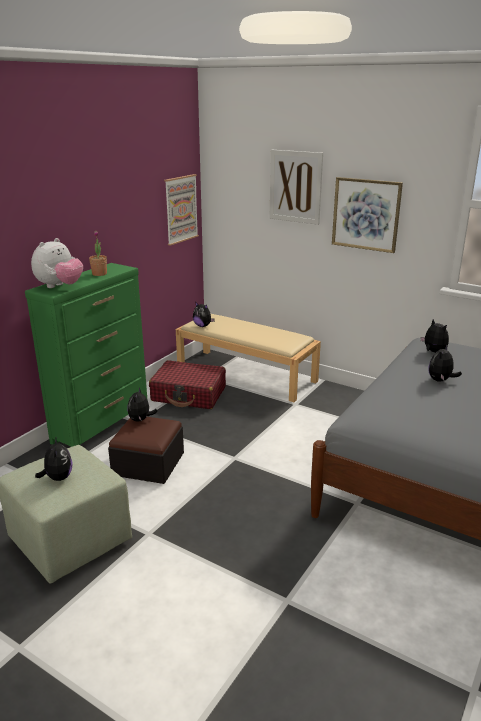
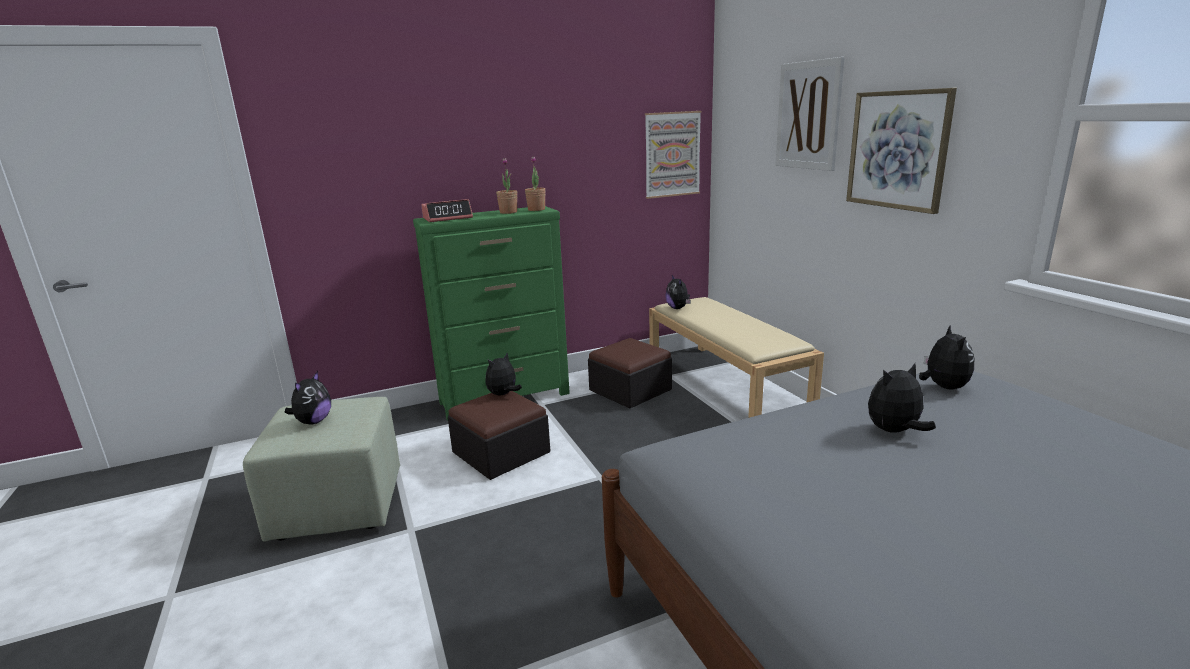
camera: 35 degrees right, 5 degrees down
plush toy [31,238,83,288] -> alarm clock [421,199,473,222]
red suitcase [149,360,226,409] -> ottoman [588,338,672,408]
none -> potted plant [525,156,546,211]

